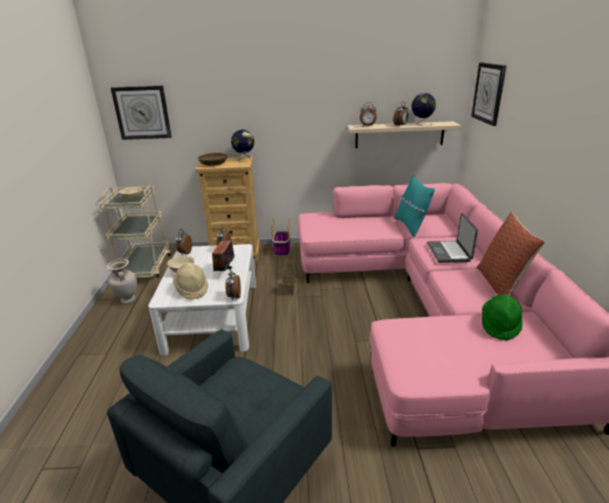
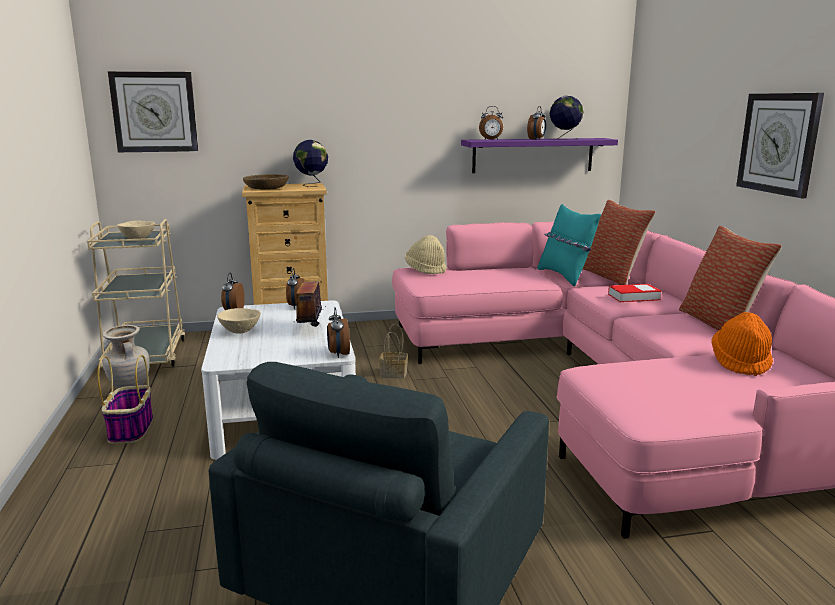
camera: 10 degrees left, 10 degrees down
beige hat [173,263,208,300] -> beige hat moved to [405,235,446,275]
basket [271,217,290,256] -> basket moved to [97,355,153,444]
beige shelf [347,121,461,148] -> purple shelf [461,138,618,173]
laptop [427,213,478,263] -> book [608,284,662,302]
wall clock [471,63,506,126] -> wall clock moved to [736,93,824,198]
green hat [482,294,522,341] -> orange hat [711,312,773,376]
none -> pillow [582,200,656,285]

